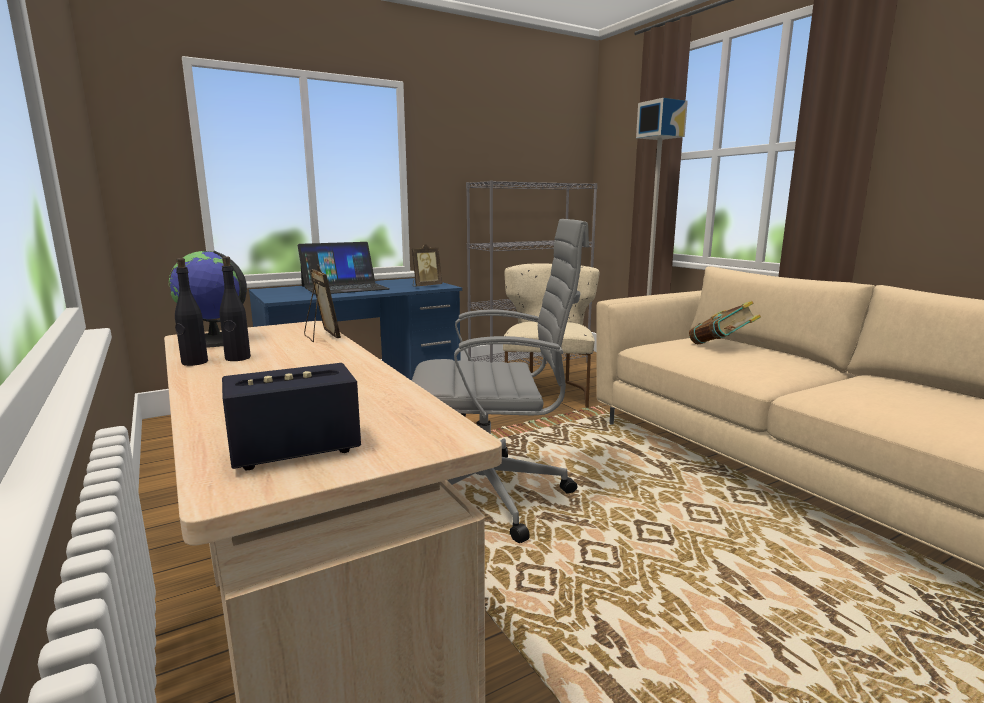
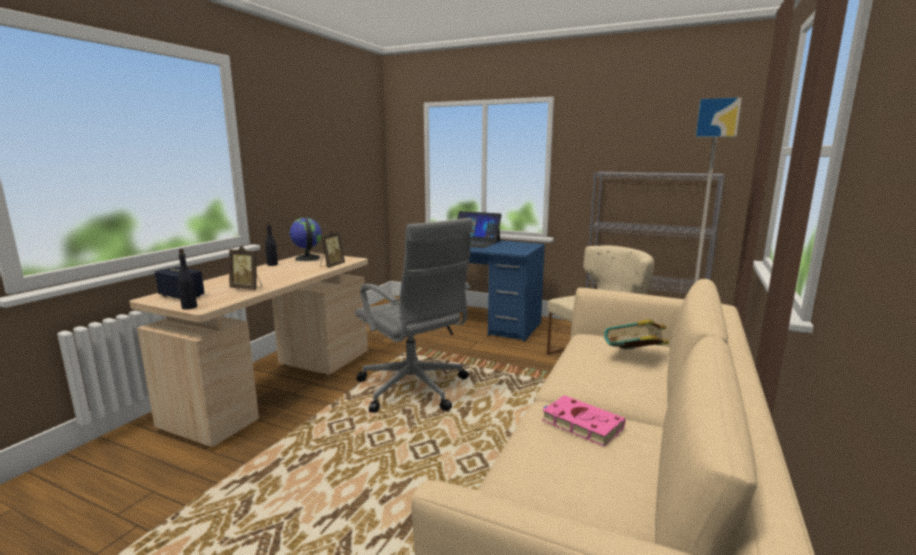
camera: 55 degrees right, 0 degrees up
black bottle [219,256,251,361] -> black bottle moved to [178,249,197,310]
picture frame [412,244,442,286] -> picture frame moved to [229,246,262,290]
none -> pink book [542,395,625,447]

